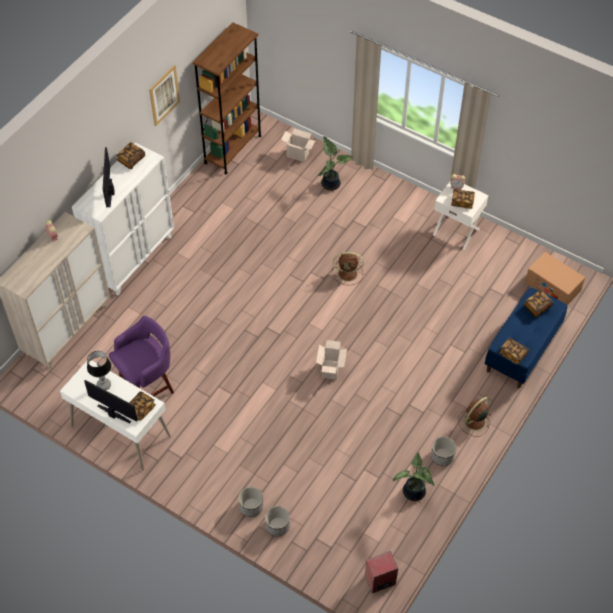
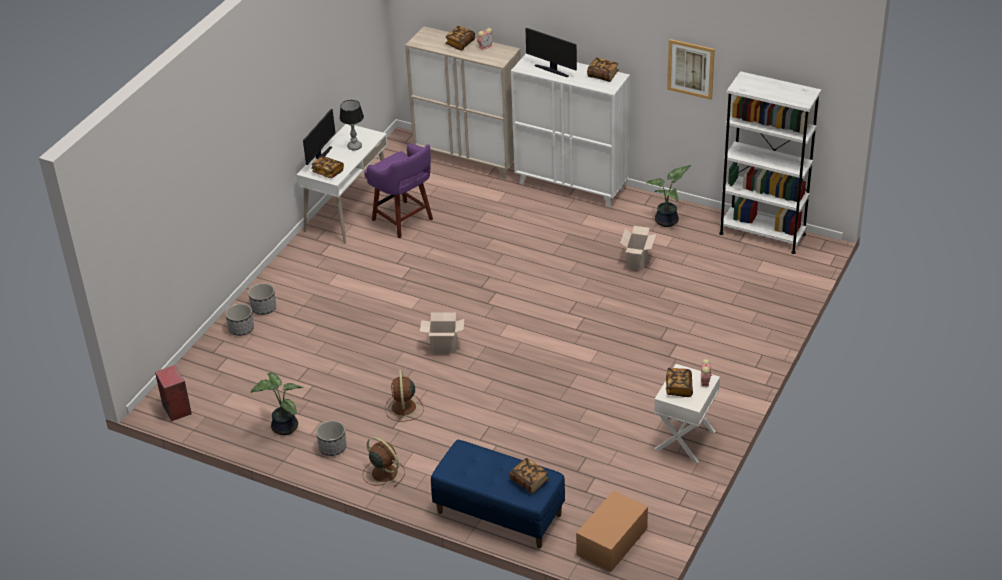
camera: 85 degrees right, 15 degrees down
monitor [103,147,115,207] -> monitor turned 135 degrees counterclockwise [525,28,577,78]
brown bookcase [192,22,262,174] -> white bookcase [719,71,822,254]
cardboard box [281,129,315,162] -> cardboard box moved to [620,226,656,270]
potted plant [318,136,353,191] -> potted plant moved to [646,165,692,227]
brown fan [332,252,364,285] -> brown fan moved to [385,369,424,422]
book [499,338,529,365] -> book moved to [445,26,475,51]

